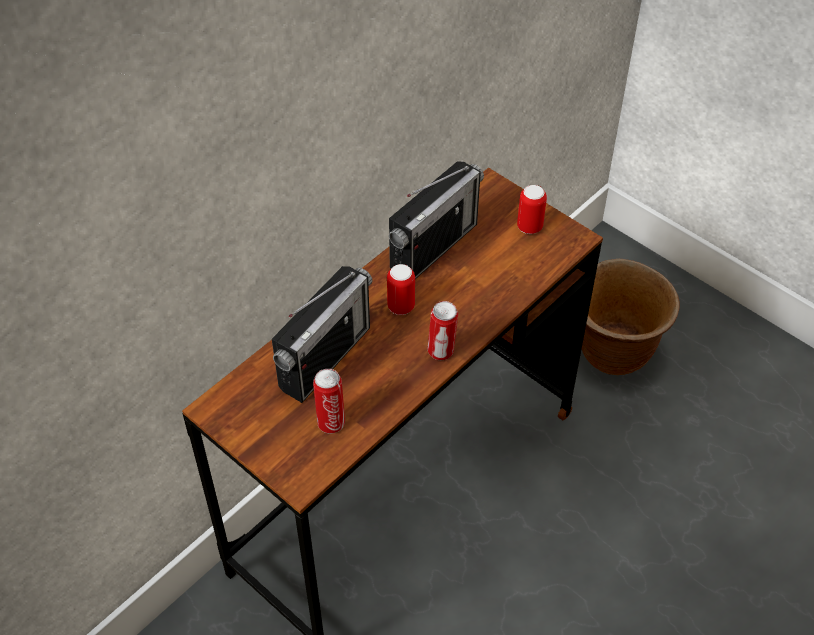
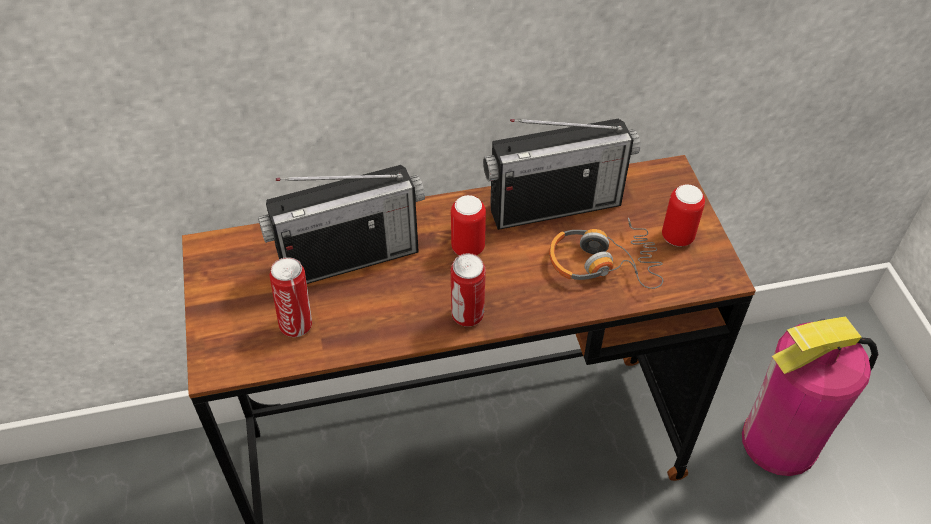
camera: 35 degrees right, 0 degrees up
brown planter [582,259,680,375] -> fire extinguisher [742,316,878,476]
none -> headphones [549,218,663,289]

